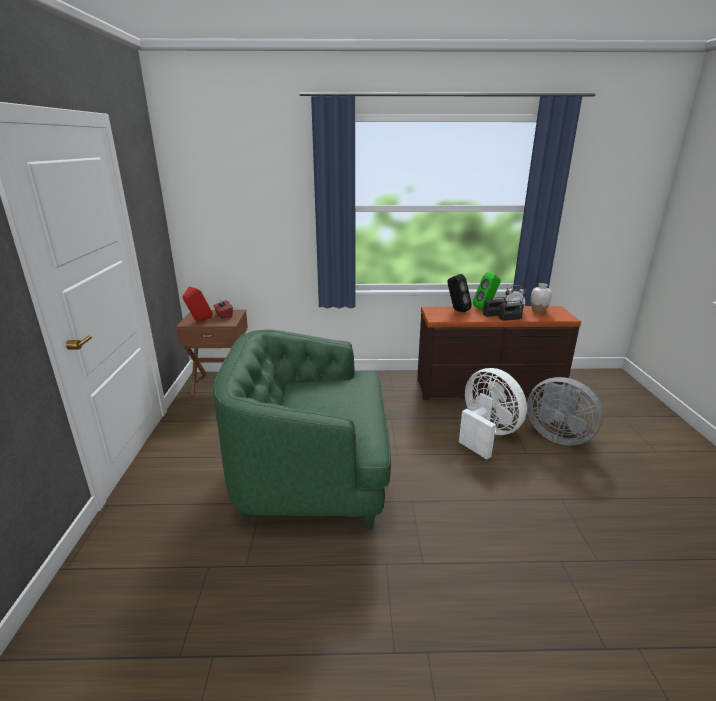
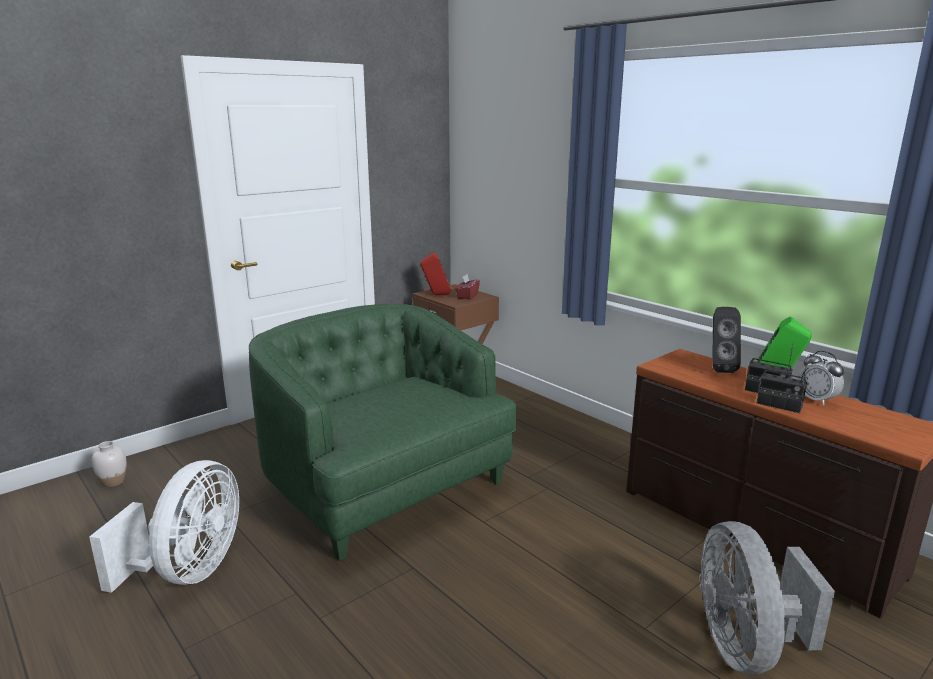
camera: 50 degrees right, 5 degrees down
white fan [459,368,527,459] -> white fan moved to [89,460,239,593]
white vase [531,283,552,313] -> white vase moved to [92,441,126,487]

